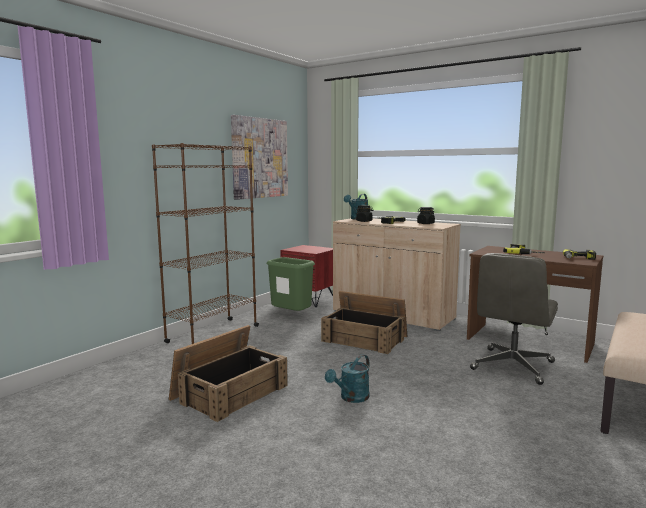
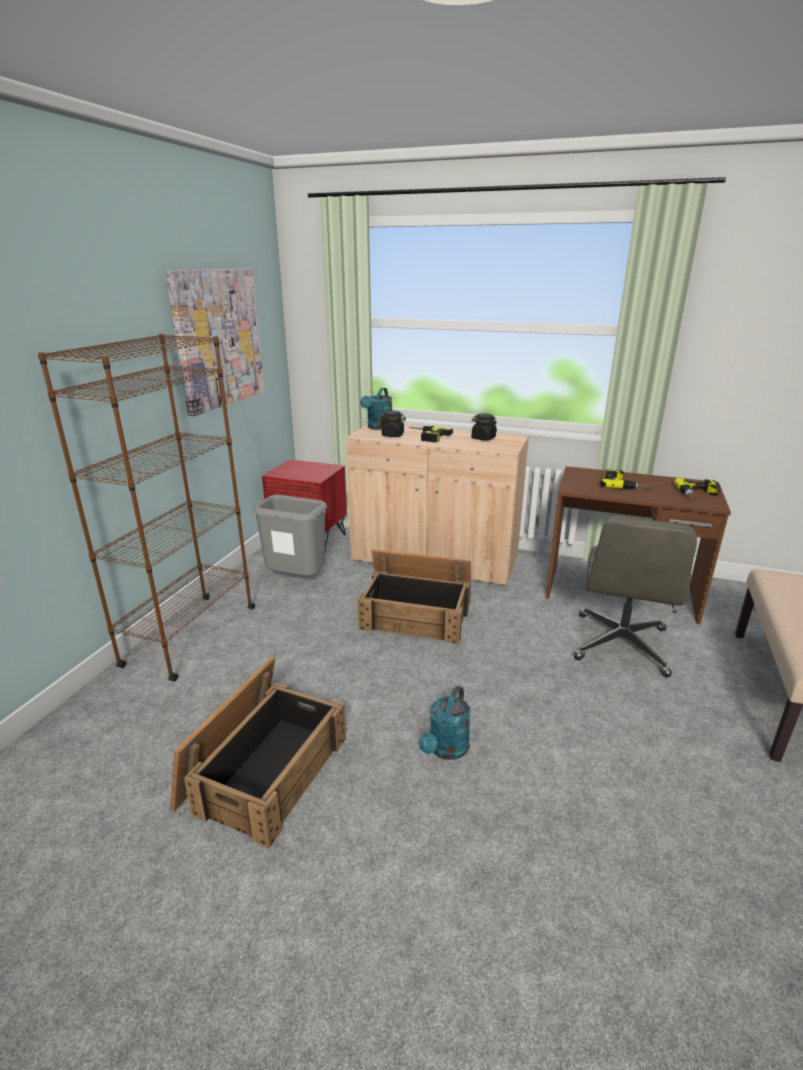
camera: 15 degrees left, 15 degrees up
green trash can [266,257,315,311] -> grey trash can [253,495,327,576]

